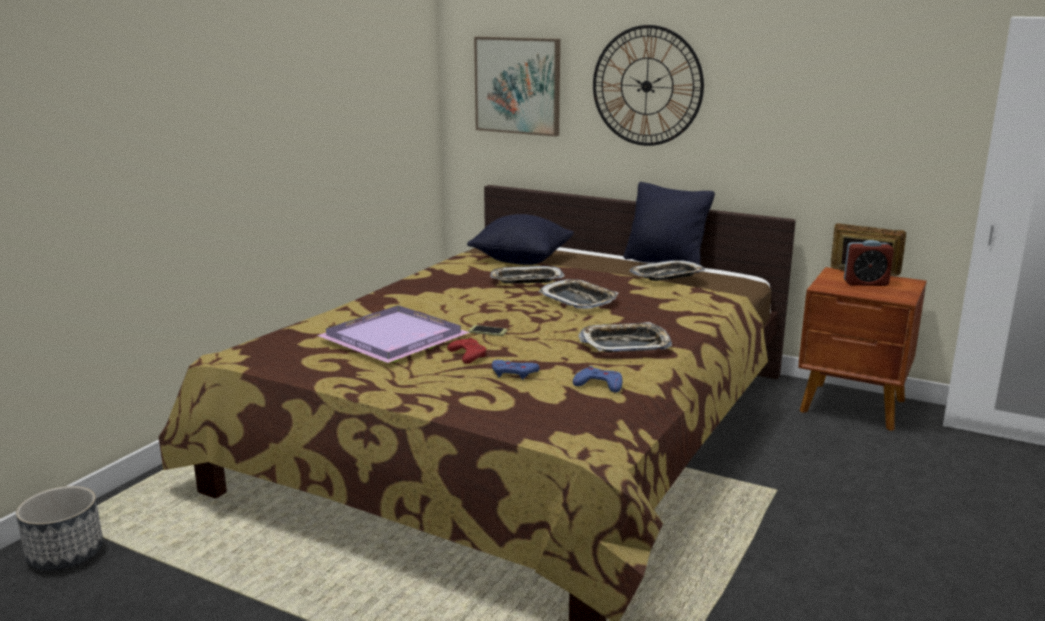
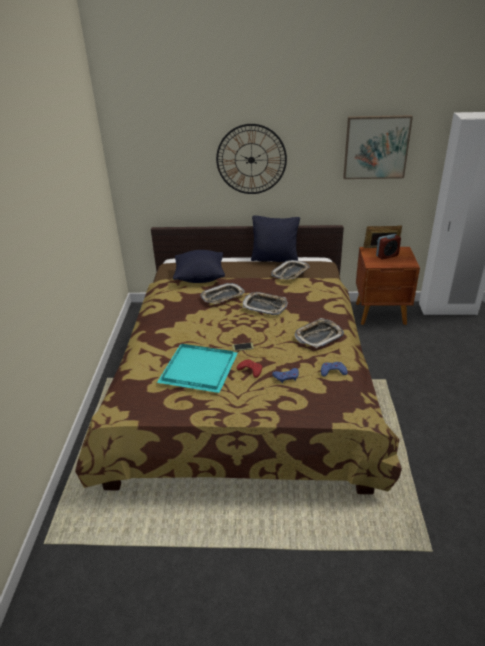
camera: 25 degrees left, 15 degrees up
planter [16,486,103,571] -> none
purple tray [317,305,470,363] -> turquoise tray [157,344,238,393]
picture [474,37,560,137] -> picture moved to [343,115,413,179]

